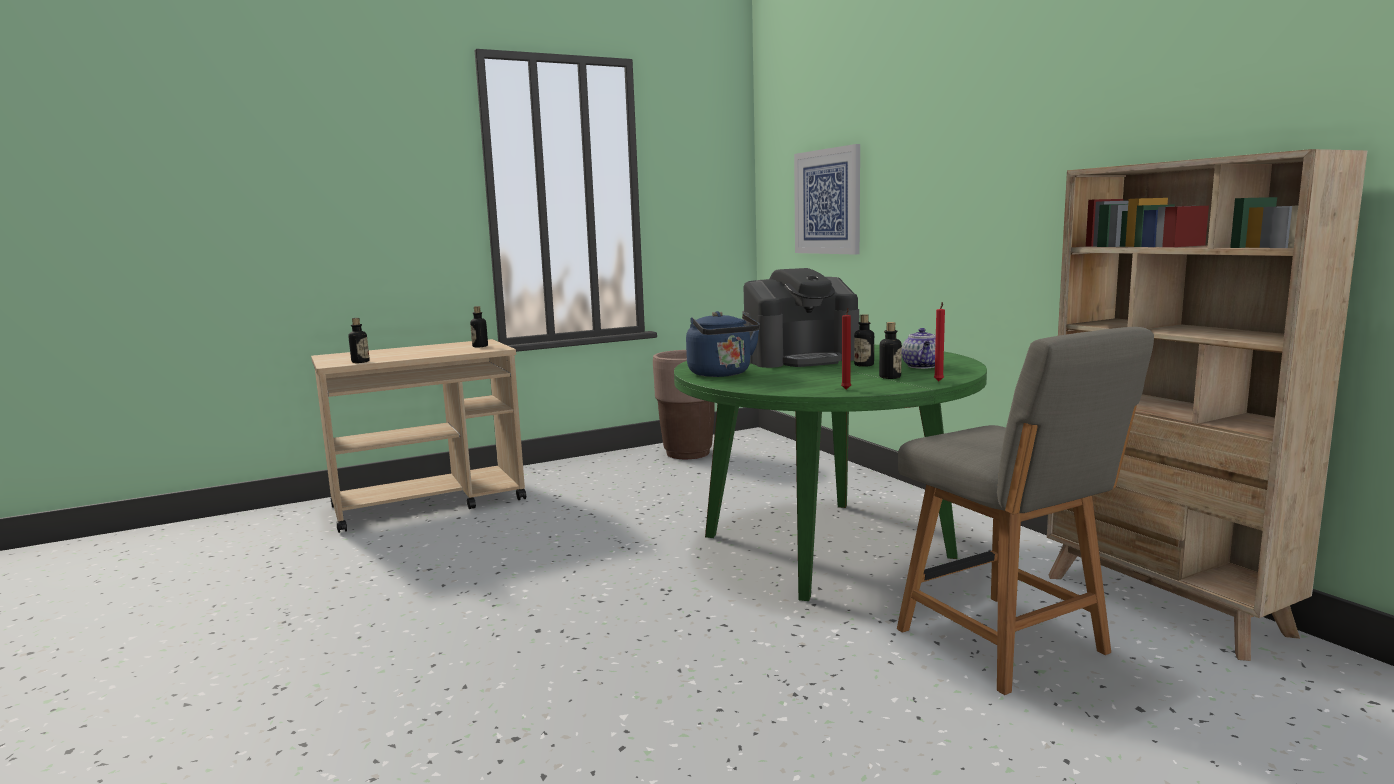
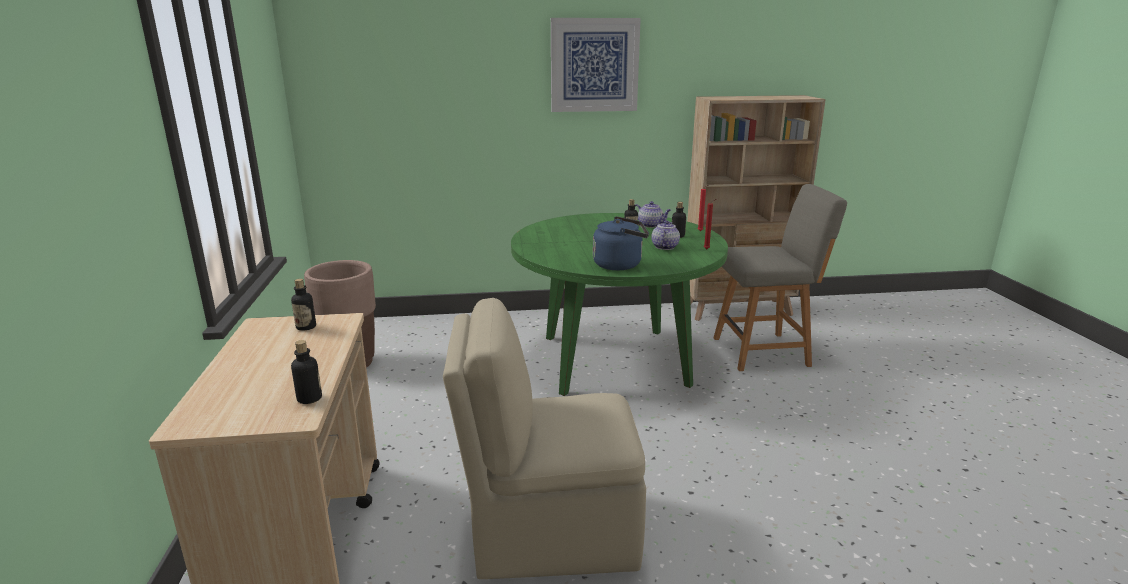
camera: 70 degrees left, 10 degrees up
coffee machine [742,268,859,368] -> none
picture [794,144,860,254] -> picture moved to [551,18,641,112]
none -> beige chair [443,298,646,579]
none -> teapot [651,221,680,250]

